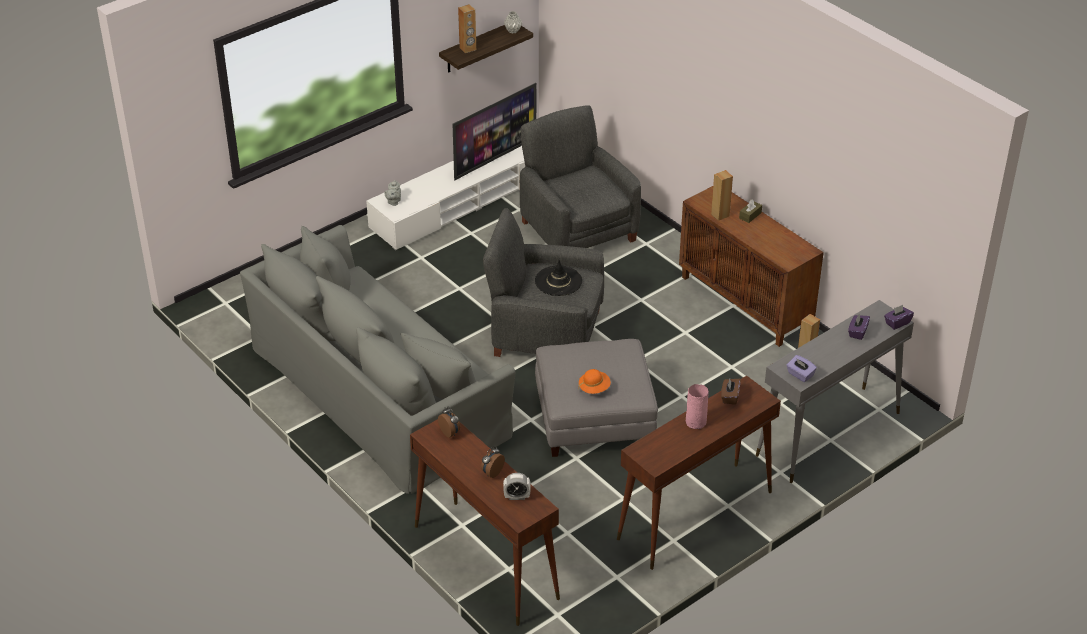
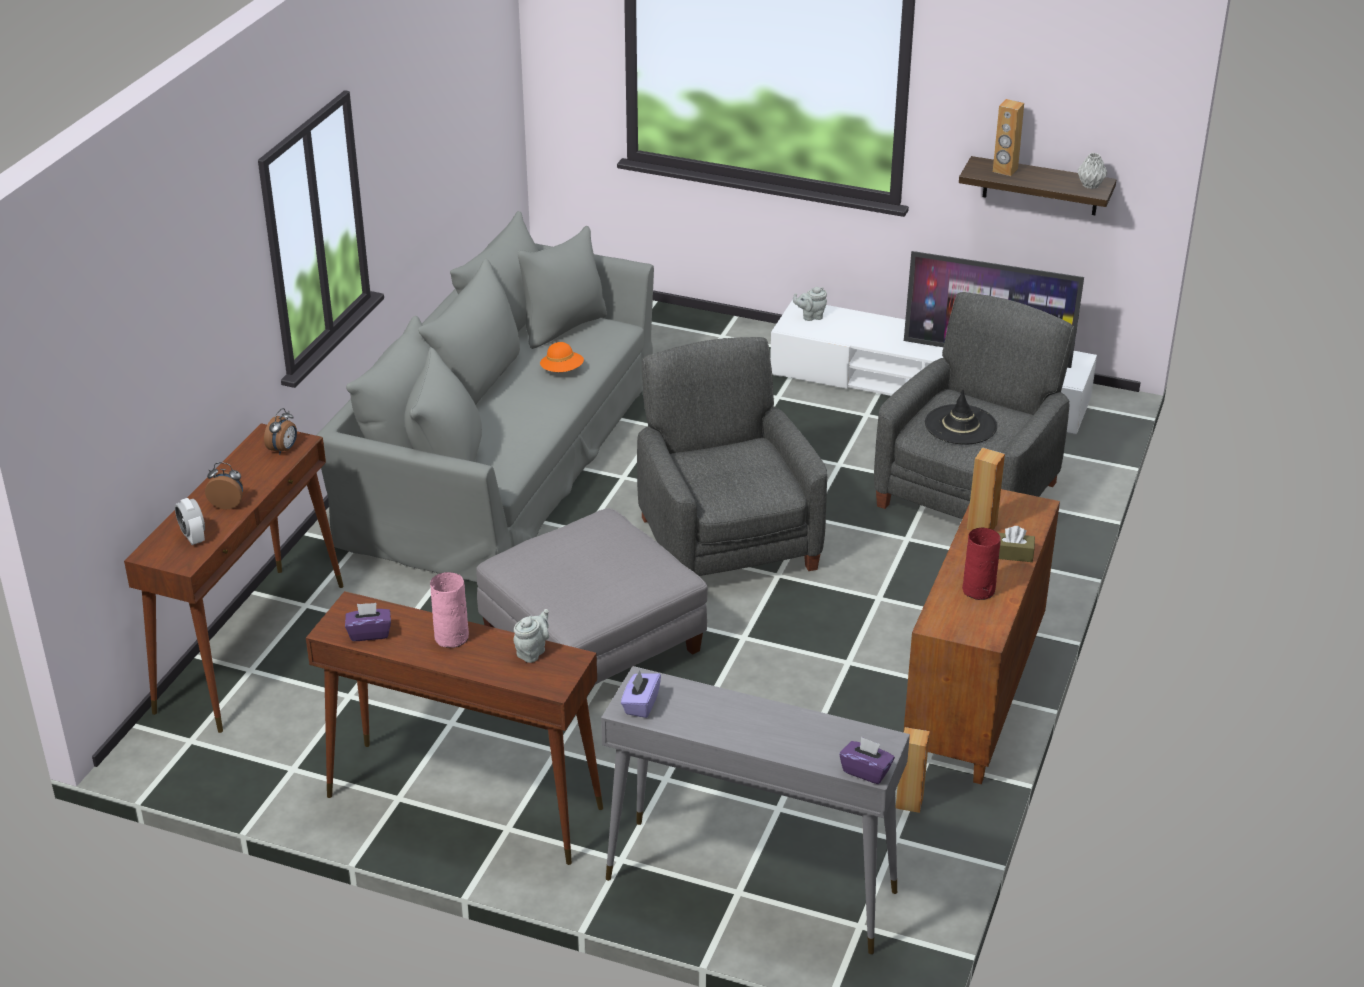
camera: 60 degrees right, 5 degrees down
black hat [535,260,582,296] -> black hat moved to [925,389,997,445]
orange hat [579,369,611,394] -> orange hat moved to [540,342,584,372]
brown tissue box [721,378,741,405] -> grey teapot [513,609,549,663]
purple tissue box [848,314,870,340] -> purple tissue box moved to [345,603,391,641]
none -> red vase [962,528,1001,600]

